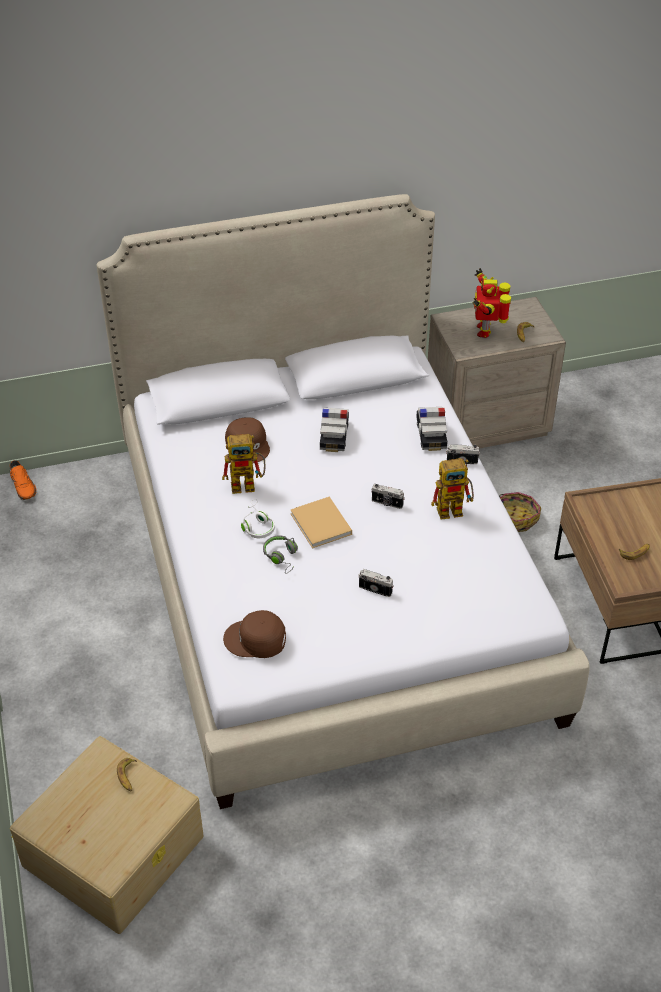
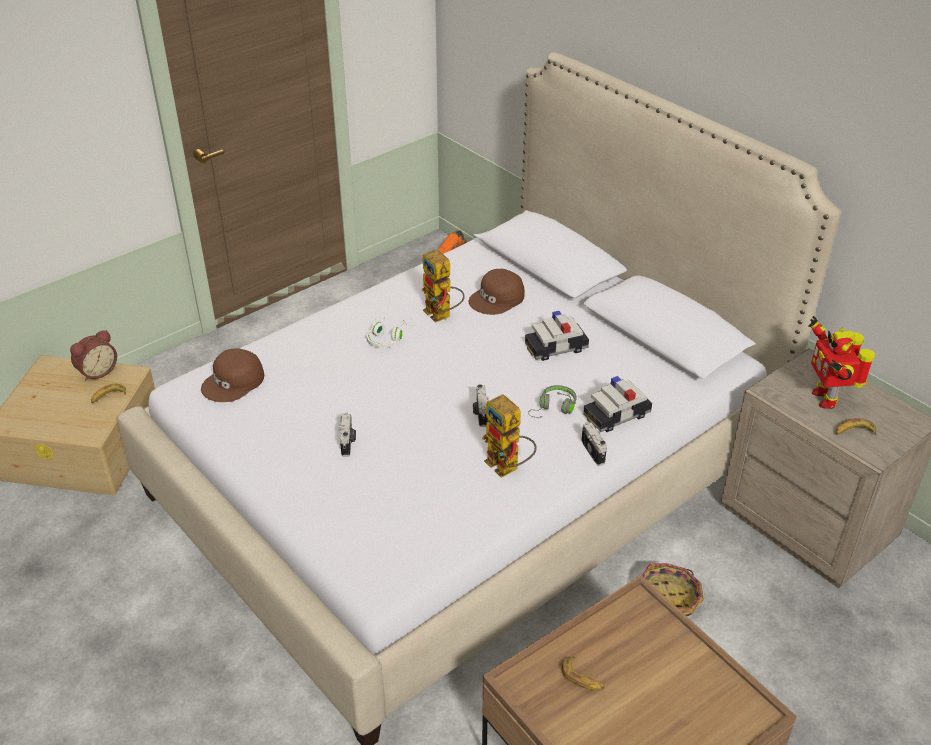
camera: 65 degrees right, 5 degrees down
brown cap [223,610,286,658] -> brown cap turned 120 degrees counterclockwise [201,348,264,402]
grey headphones [263,535,298,574] -> grey headphones moved to [528,385,577,418]
beige book [291,497,352,549] -> none
toy robot [472,268,511,338] -> toy robot turned 75 degrees counterclockwise [808,316,875,409]
none -> alarm clock [70,330,117,381]

